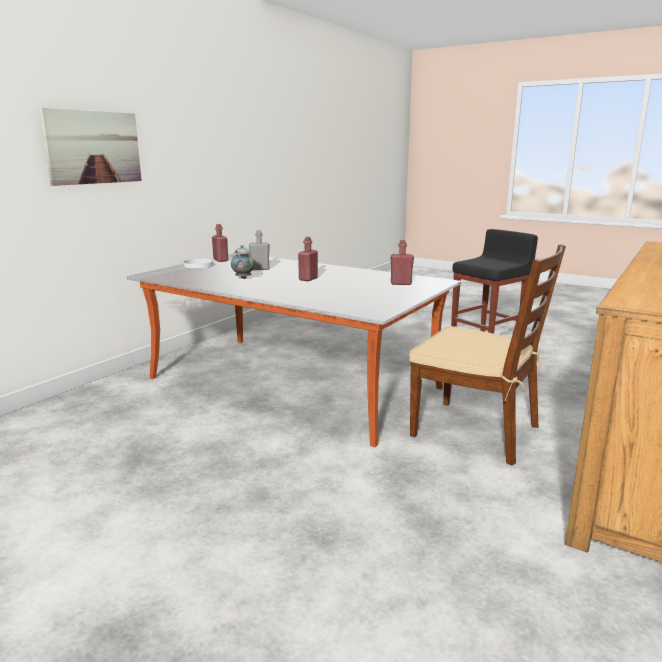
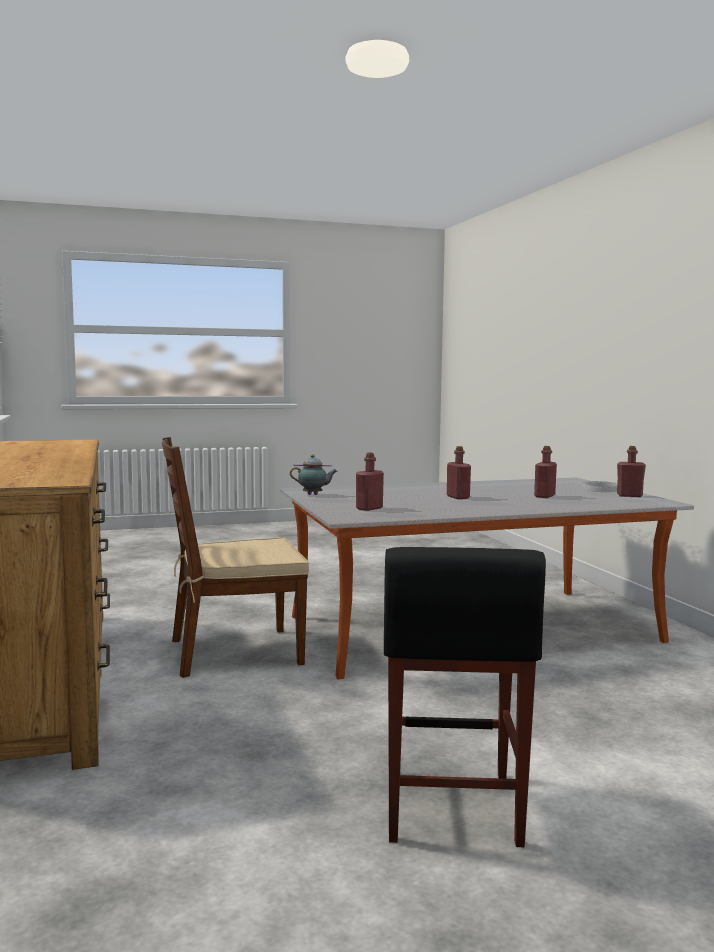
camera: 130 degrees right, 10 degrees down
picture [40,107,142,186] -> none
teapot [231,245,255,279] -> teapot moved to [290,455,338,495]
grey bottle [249,230,270,270] -> red bottle [534,446,557,498]

